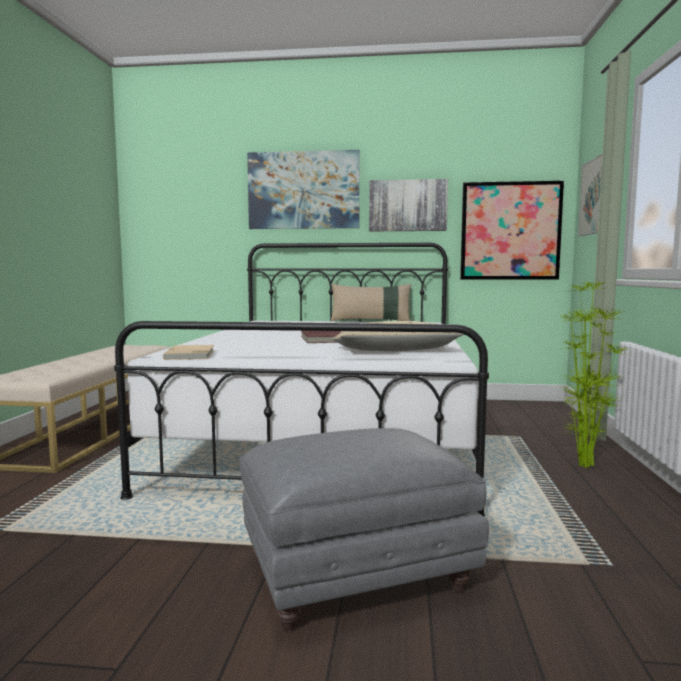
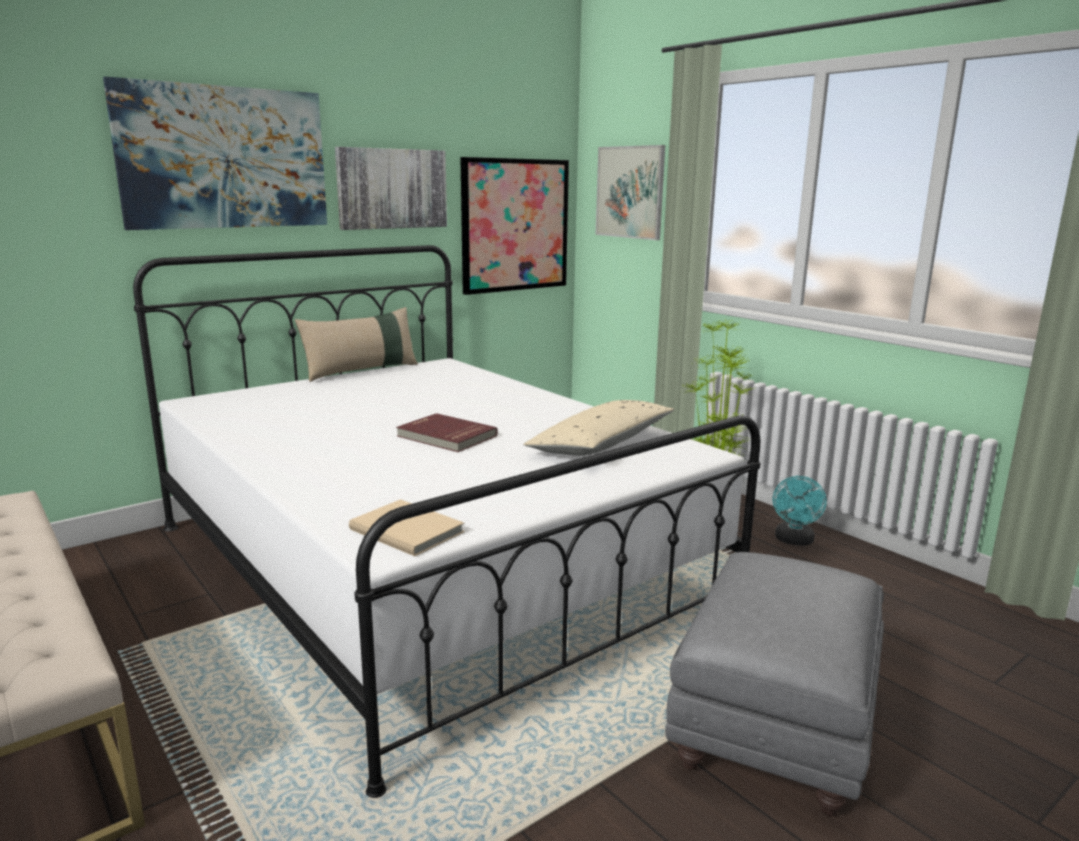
camera: 45 degrees left, 10 degrees up
none -> turquoise fan [773,476,827,546]

